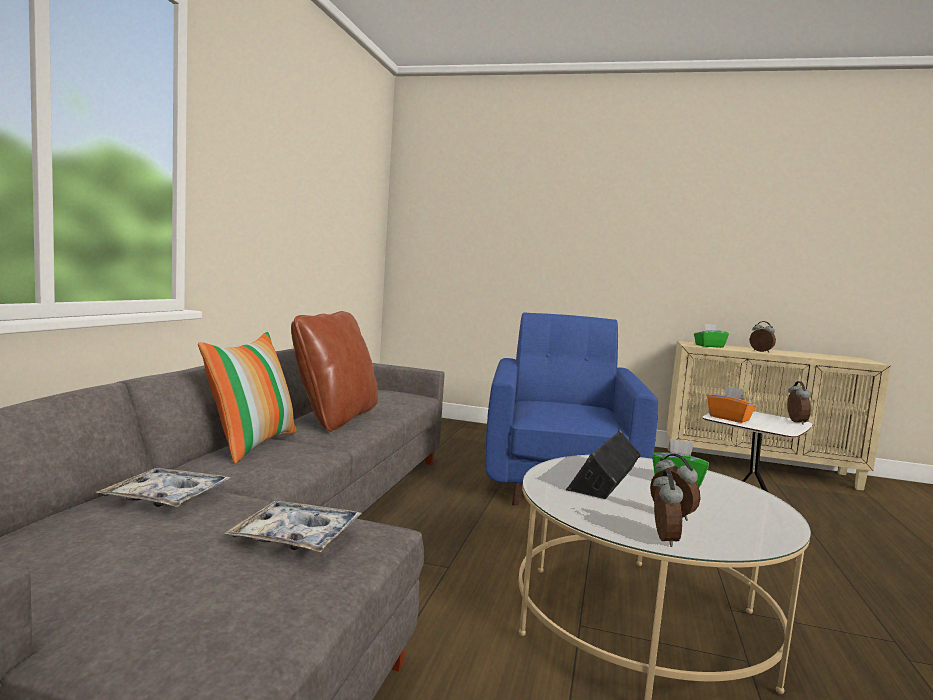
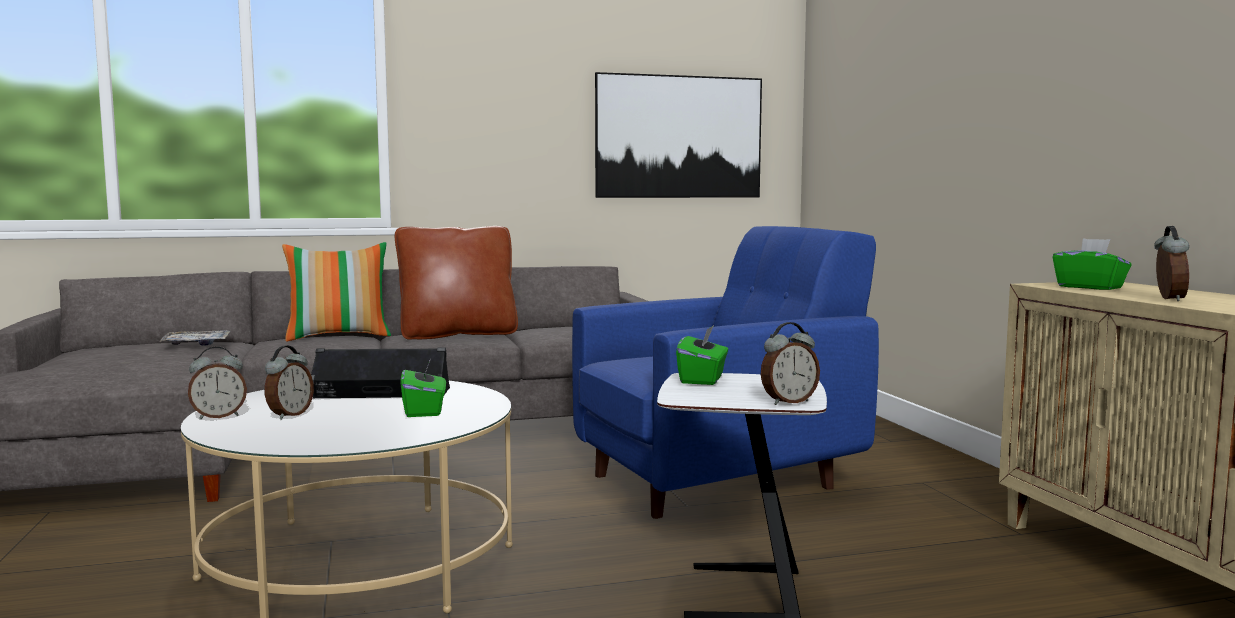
camera: 60 degrees right, 0 degrees up
tray [224,500,362,552] -> none
orange tissue box [707,386,756,423] -> green tissue box [676,325,728,385]
none -> picture [595,72,762,198]

